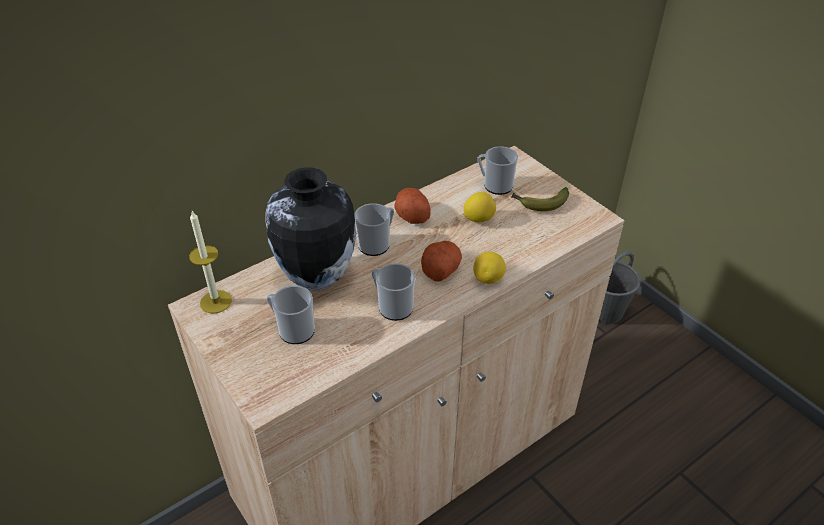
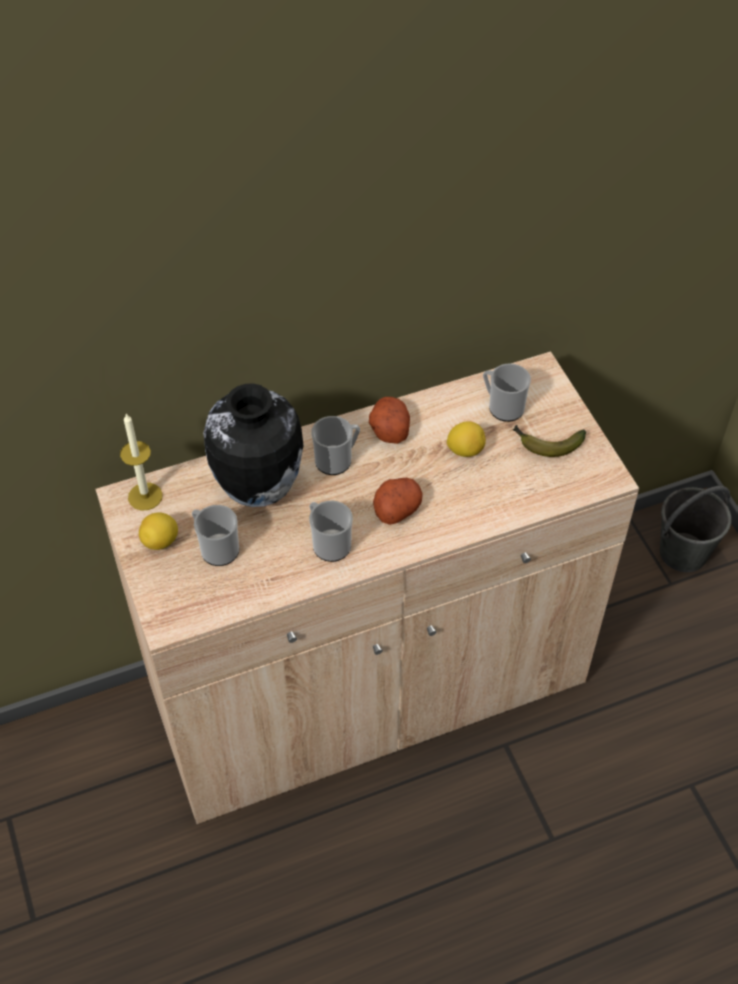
camera: 15 degrees right, 10 degrees up
lemon [473,252,506,284] -> lemon moved to [139,512,178,550]

